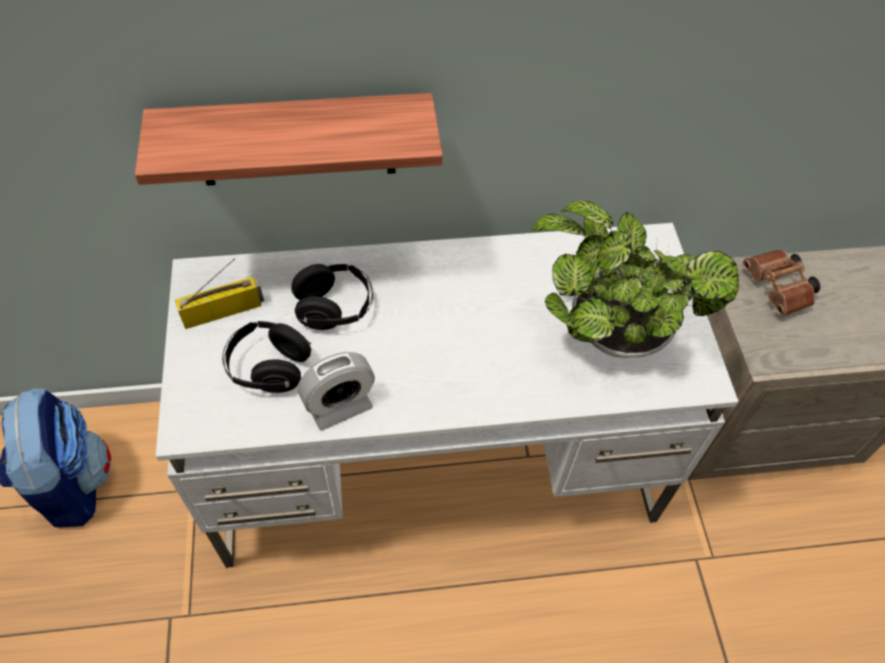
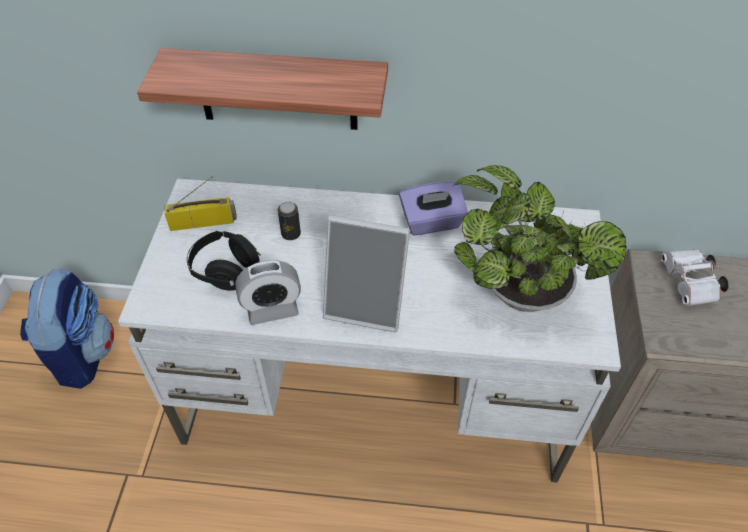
camera: 15 degrees right, 5 degrees down
black headphones [291,264,373,330] -> can [278,202,301,240]
brown binoculars [742,250,820,316] -> white binoculars [660,249,729,306]
none -> picture frame [323,215,410,333]
none -> purple tissue box [399,182,468,235]

